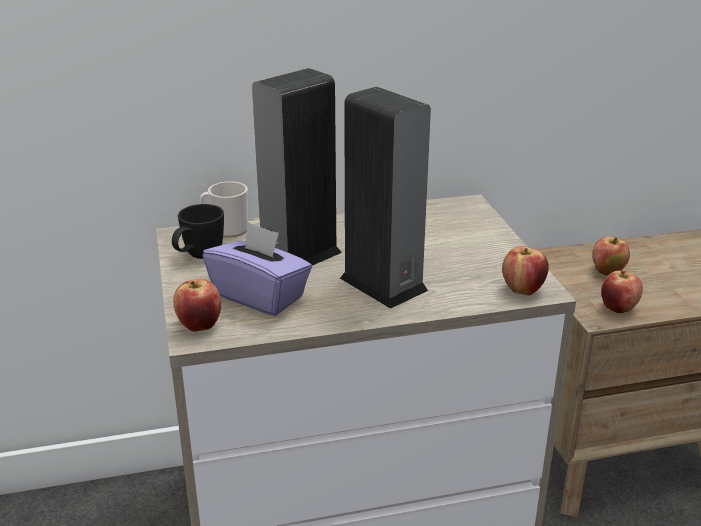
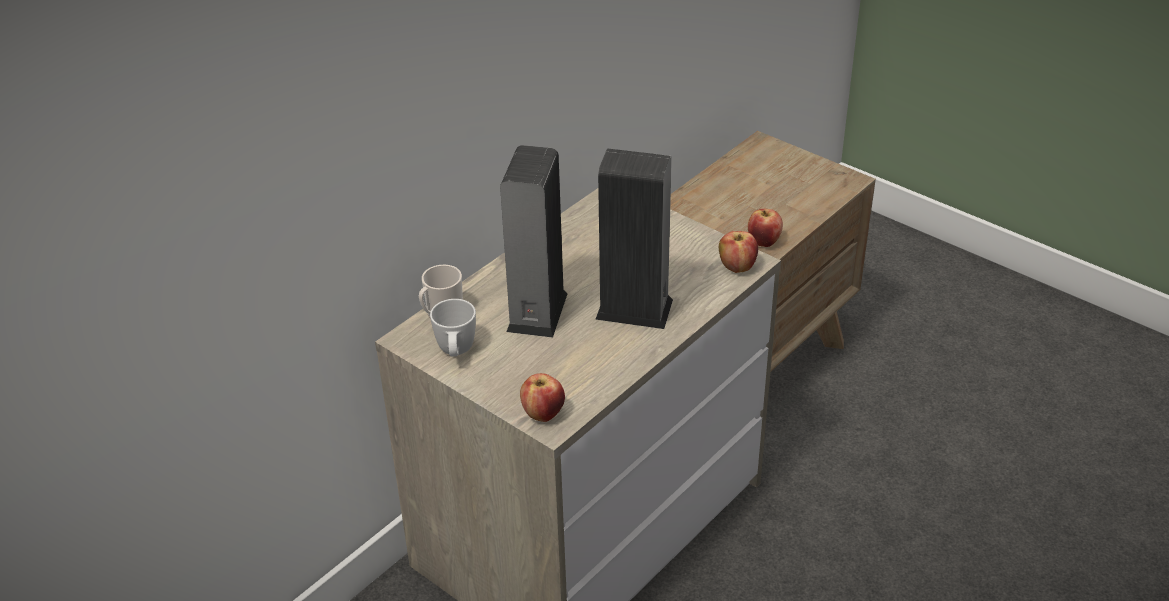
camera: 35 degrees left, 10 degrees up
black mug [172,204,224,259] -> white mug [430,299,476,357]
purple tissue box [203,222,312,316] -> none
apple [592,236,630,276] -> none

